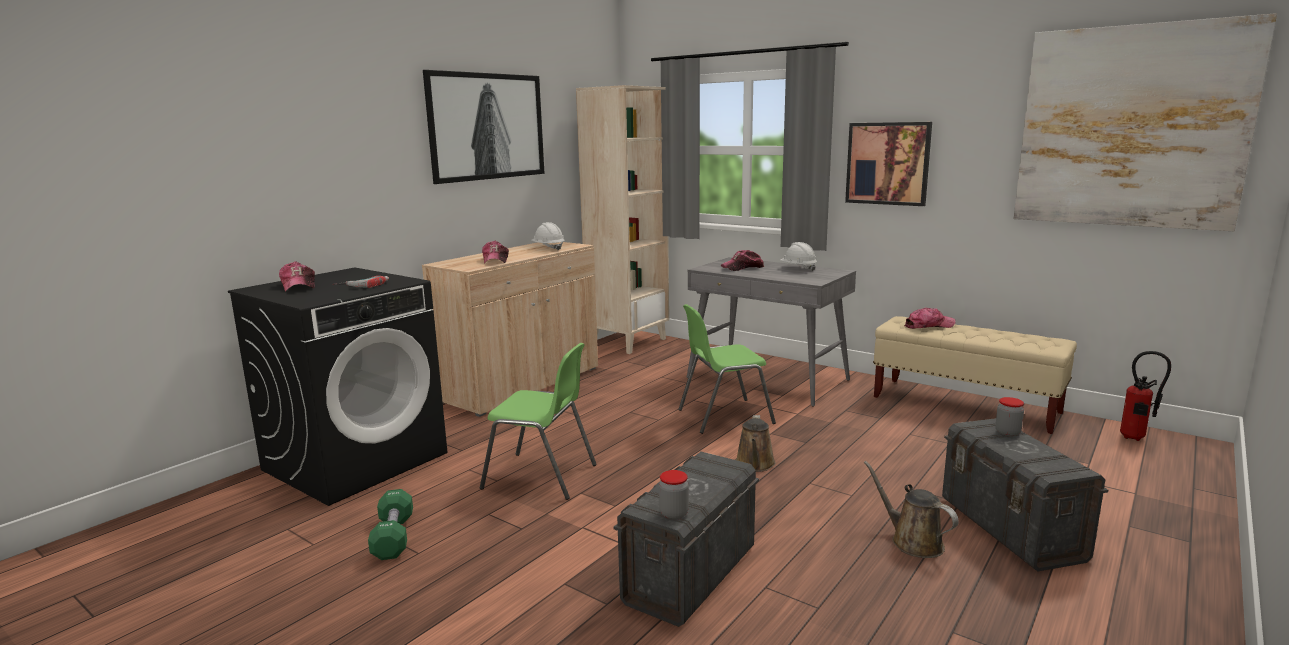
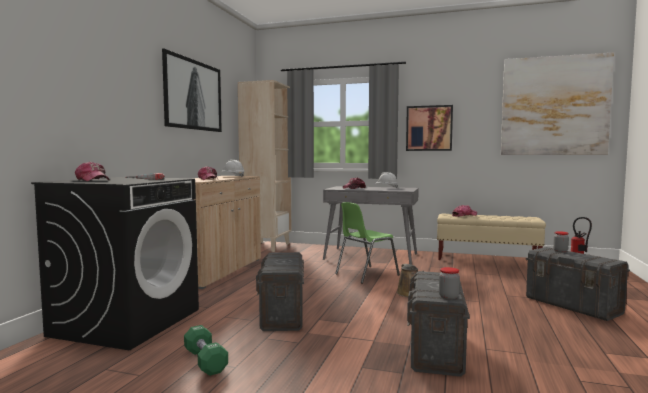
camera: 20 degrees left, 10 degrees down
green chair [480,343,597,500] -> grey storage box [256,252,304,331]
brown watering can [864,461,959,558] -> none

